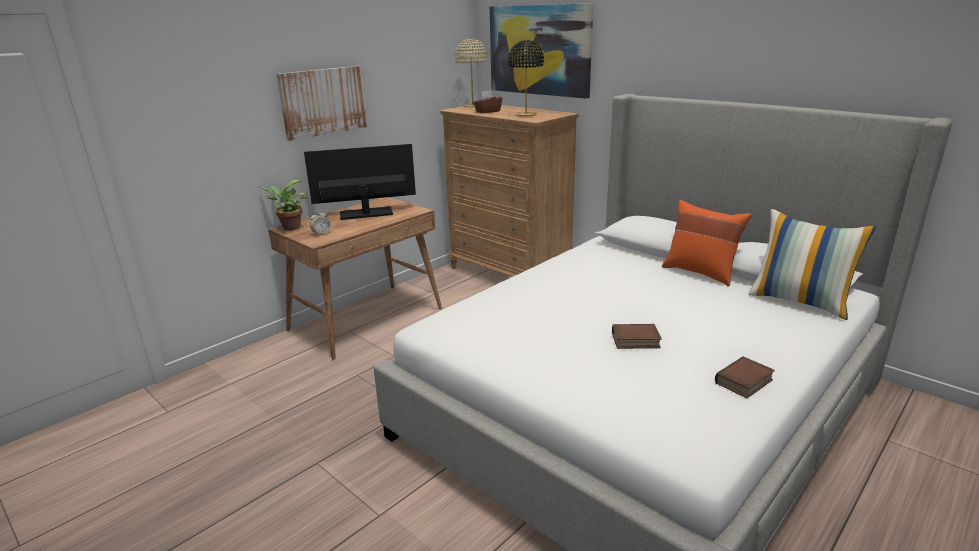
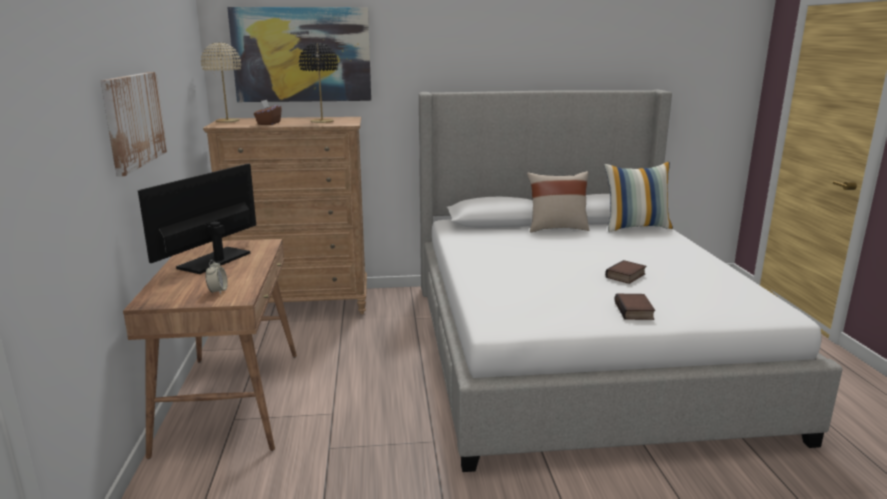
camera: 50 degrees left, 5 degrees down
potted plant [261,180,307,230] -> none
orange pillow [662,200,752,286] -> beige pillow [527,171,589,233]
book [715,357,775,398] -> book moved to [614,294,655,320]

